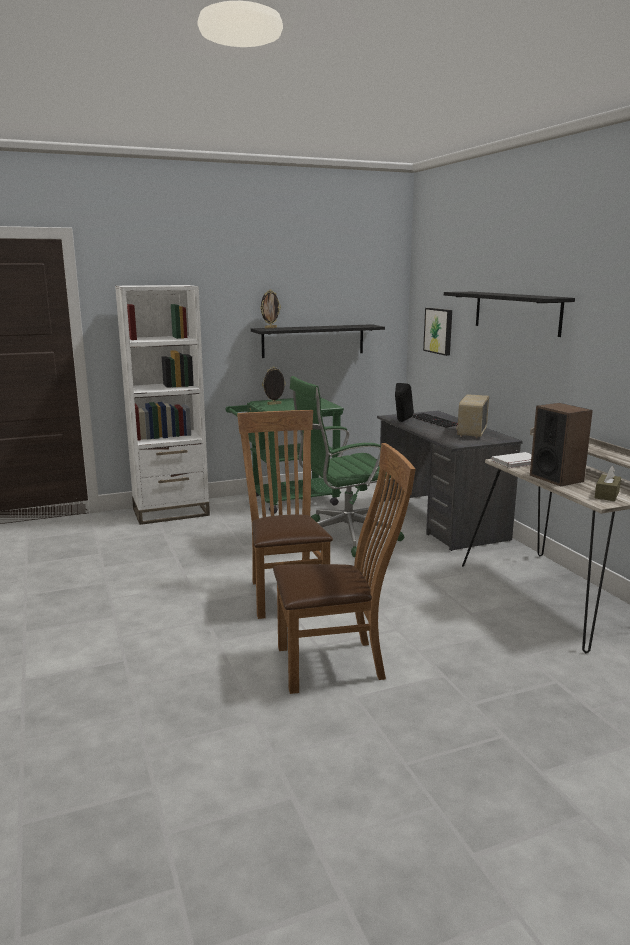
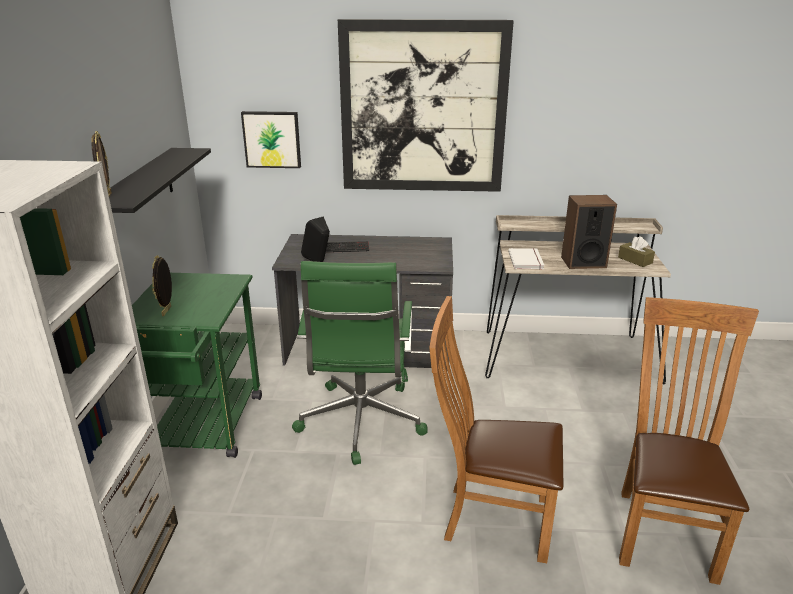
camera: 65 degrees left, 10 degrees up
black shelf [444,292,575,337] -> picture [338,19,514,192]
radio [456,394,489,438] -> none

